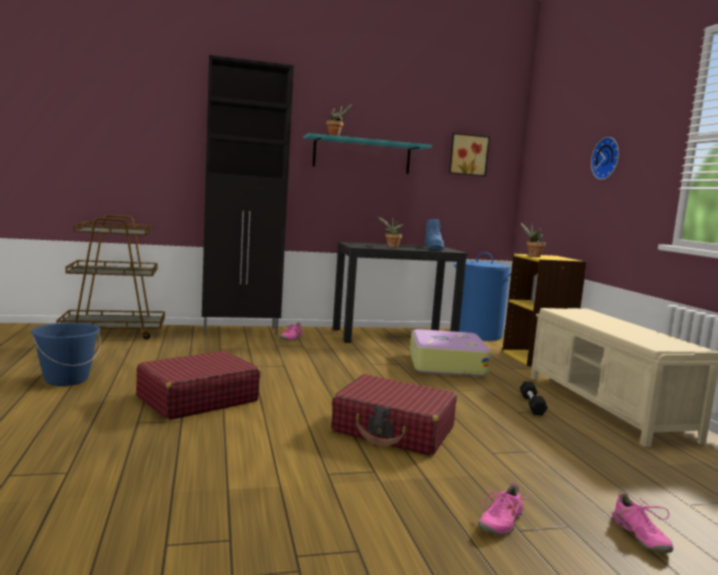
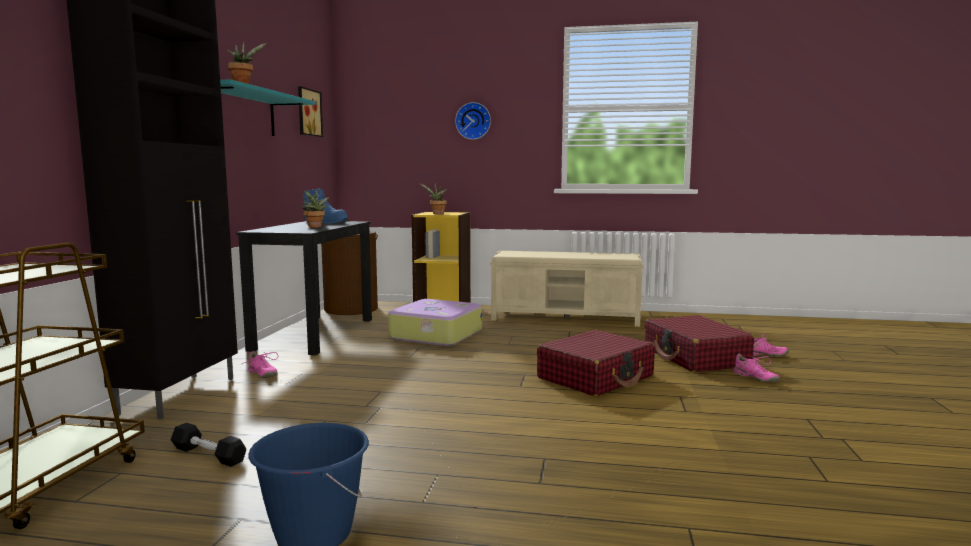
camera: 65 degrees left, 0 degrees up
red suitcase [136,351,260,420] -> red suitcase moved to [645,315,754,372]
blue laundry basket [454,252,511,341] -> brown laundry basket [321,220,378,315]
black dumbbell [520,381,548,415] -> black dumbbell moved to [171,423,246,467]

